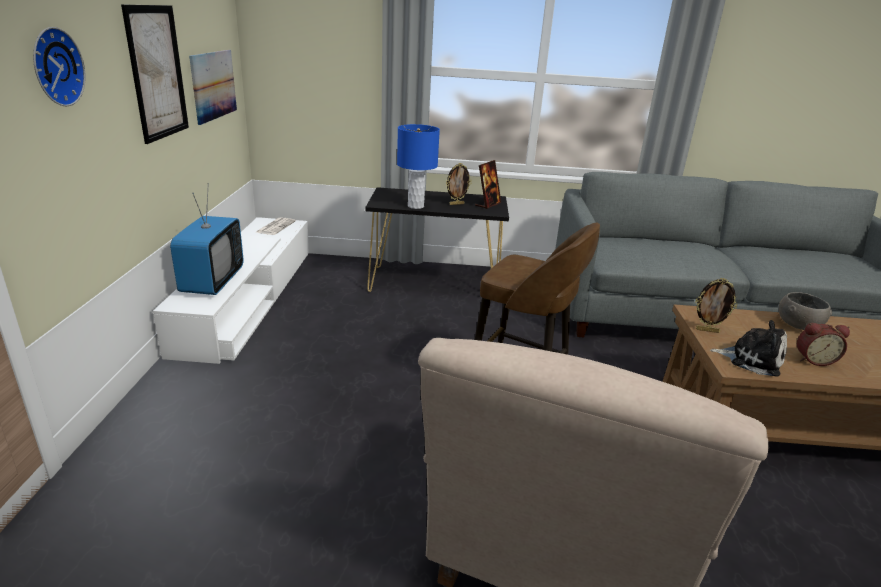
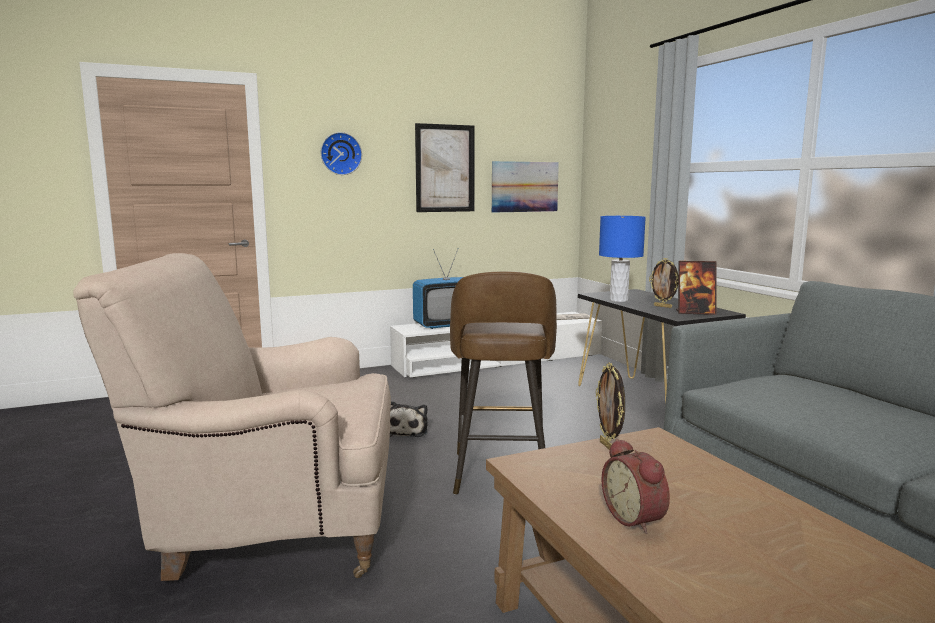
camera: 65 degrees right, 15 degrees down
plush toy [710,320,787,376] -> plush toy moved to [390,401,428,437]
grey bowl [779,292,832,330] -> none

